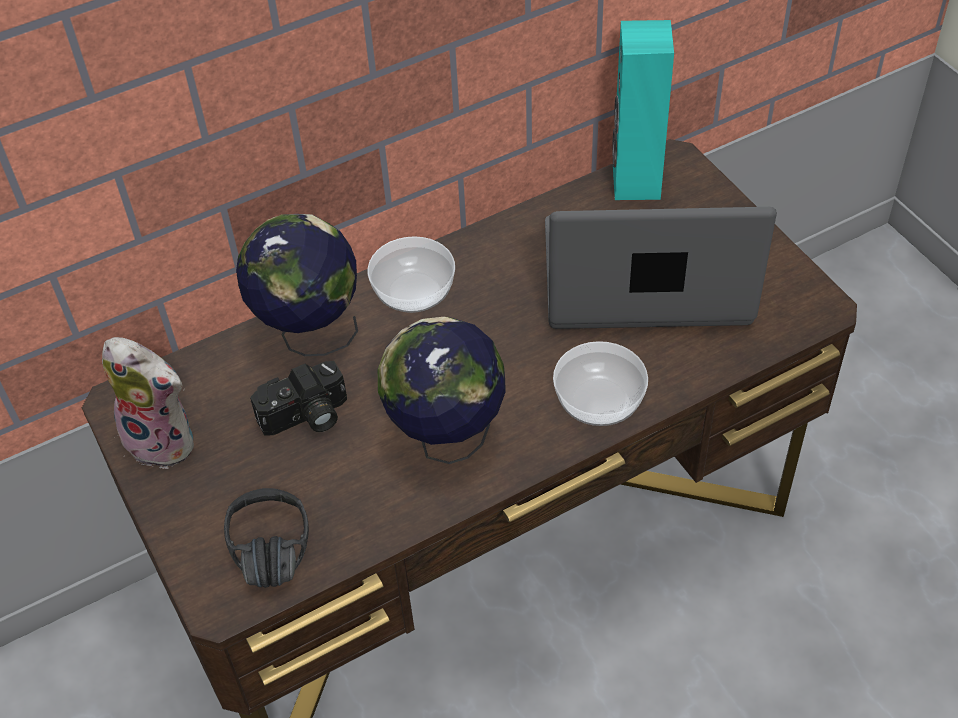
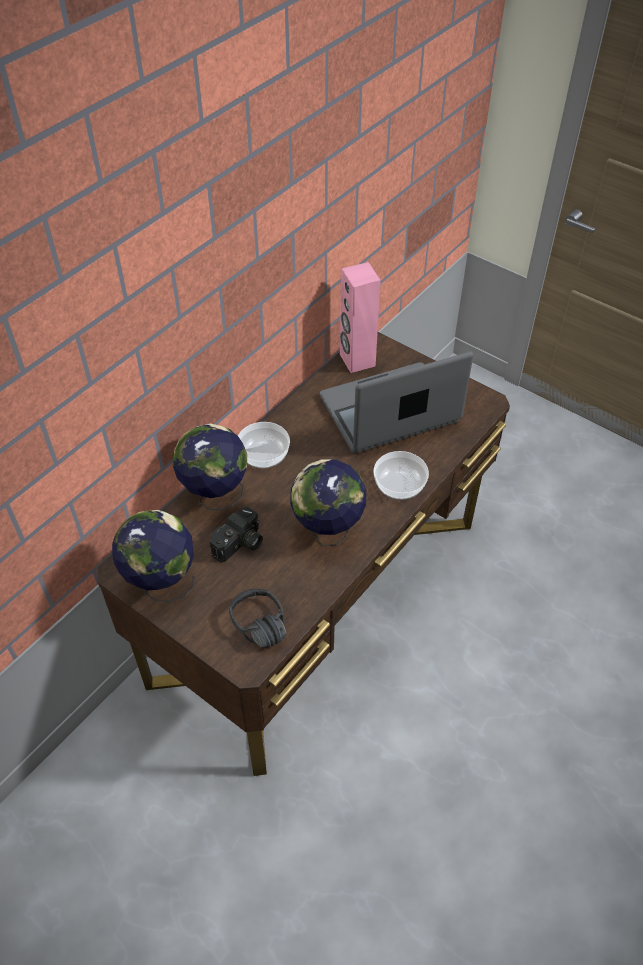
camera: 25 degrees left, 0 degrees up
plush toy [102,337,194,469] -> globe [112,510,195,602]
turquoise speaker [613,20,674,200] -> pink speaker [340,262,381,373]

